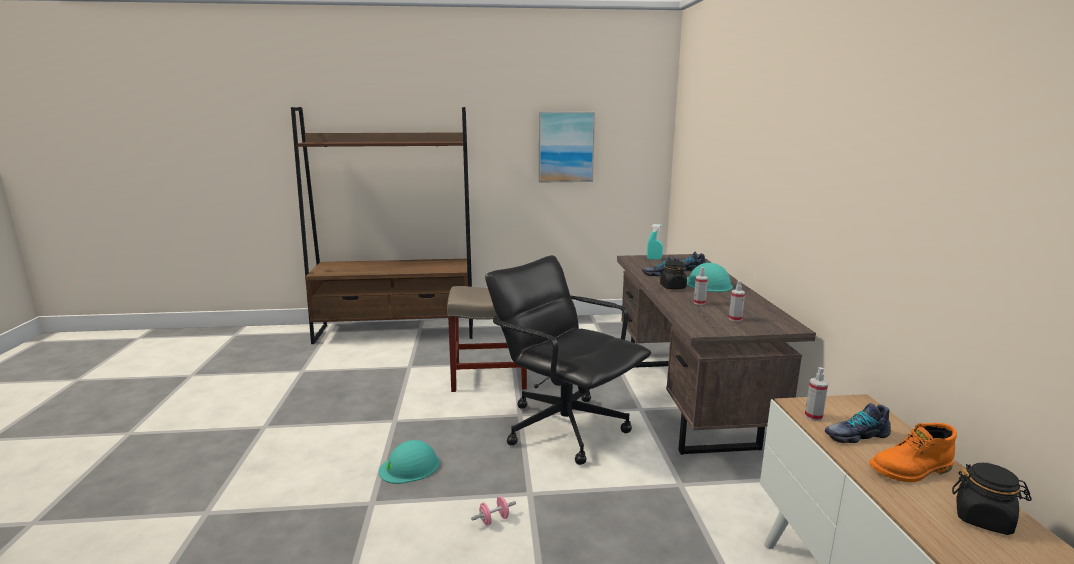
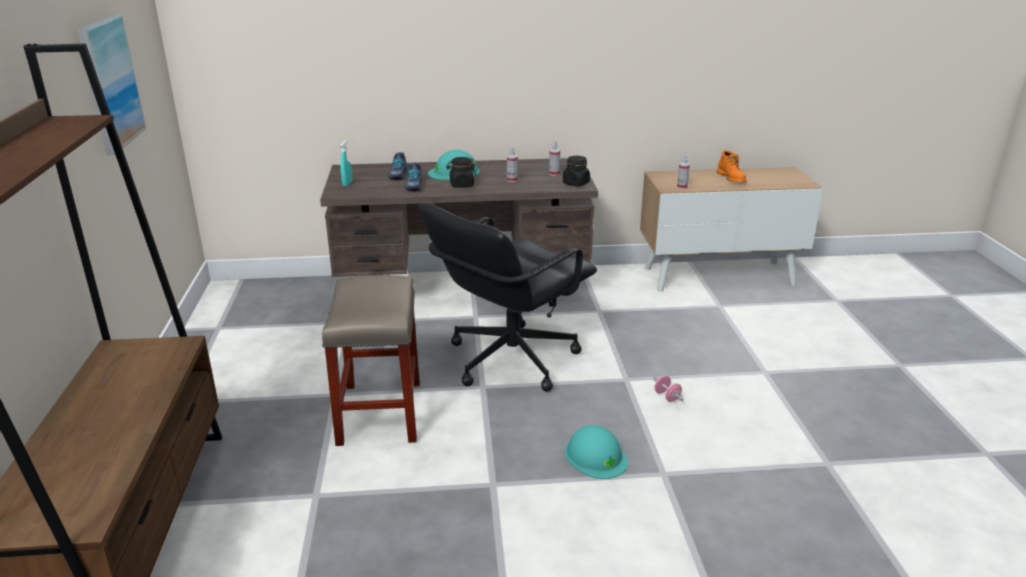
camera: 90 degrees left, 10 degrees up
shoe [825,403,891,443] -> none
black jar [952,463,1032,535] -> black jar moved to [563,156,590,187]

